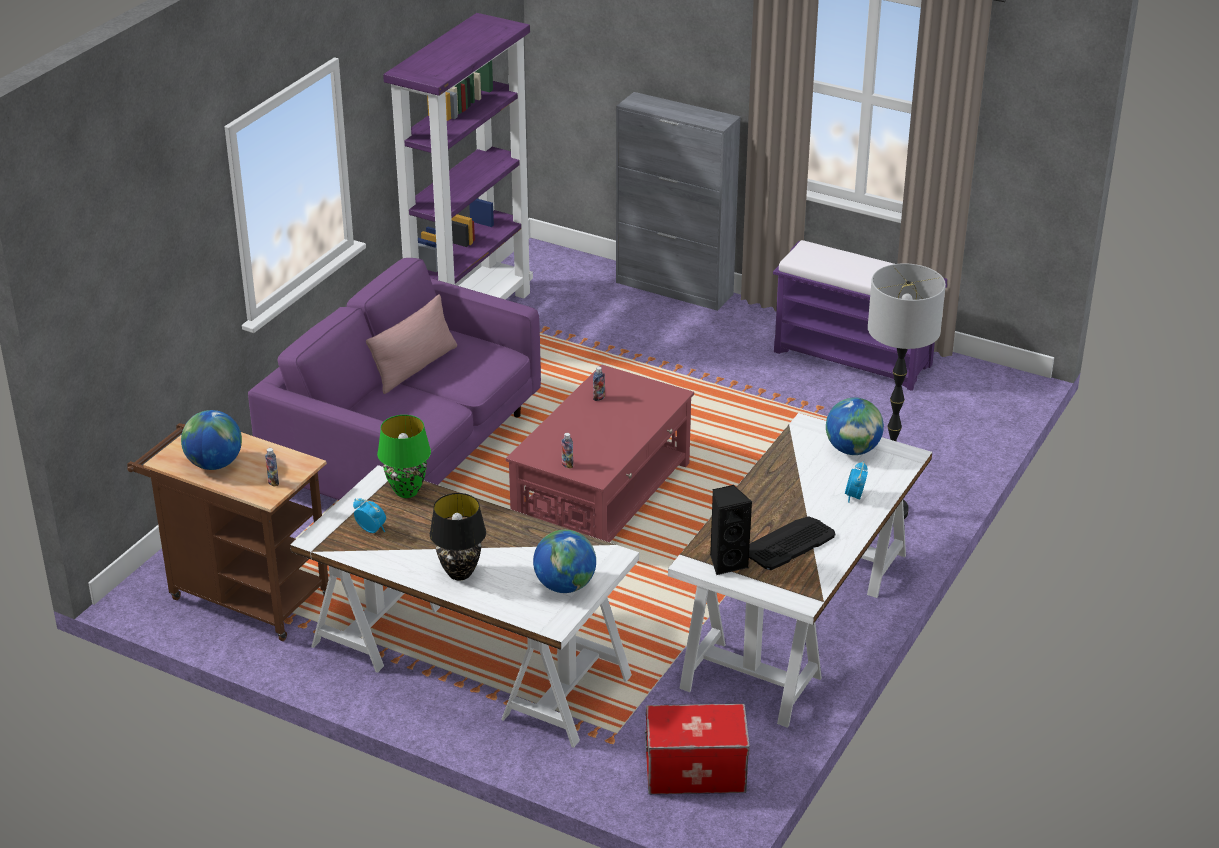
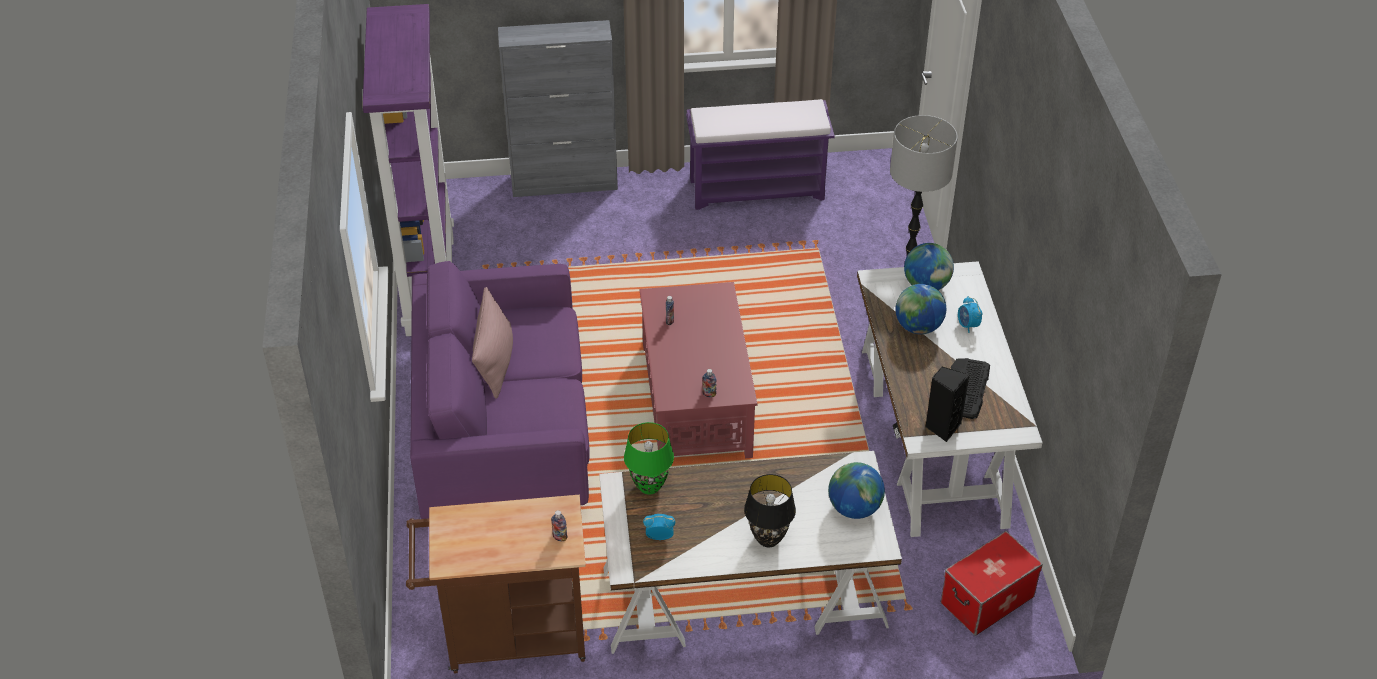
camera: 35 degrees left, 10 degrees up
globe [181,410,242,470] -> globe moved to [895,284,946,334]

